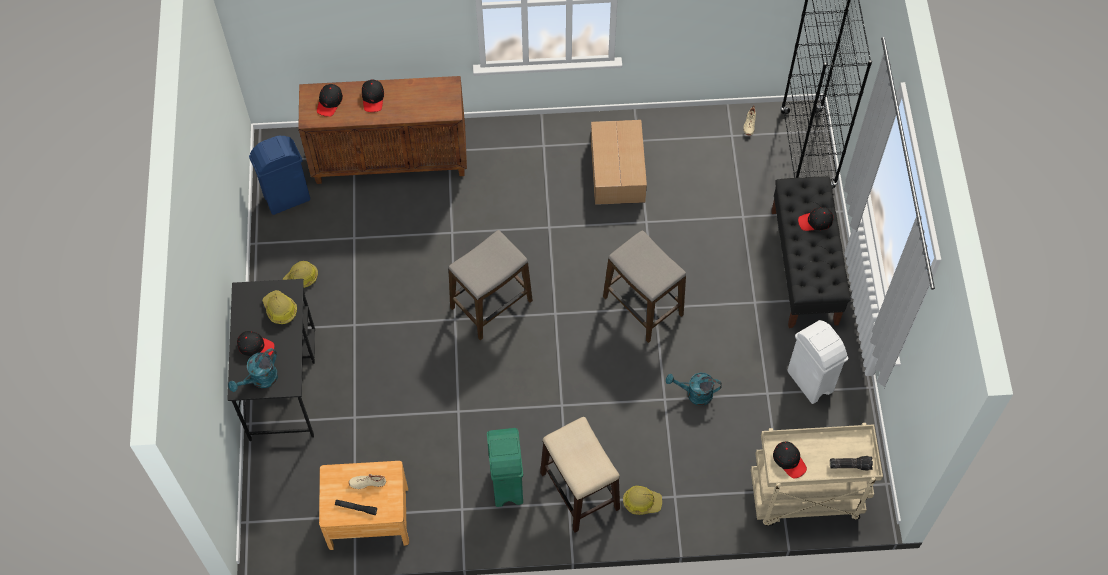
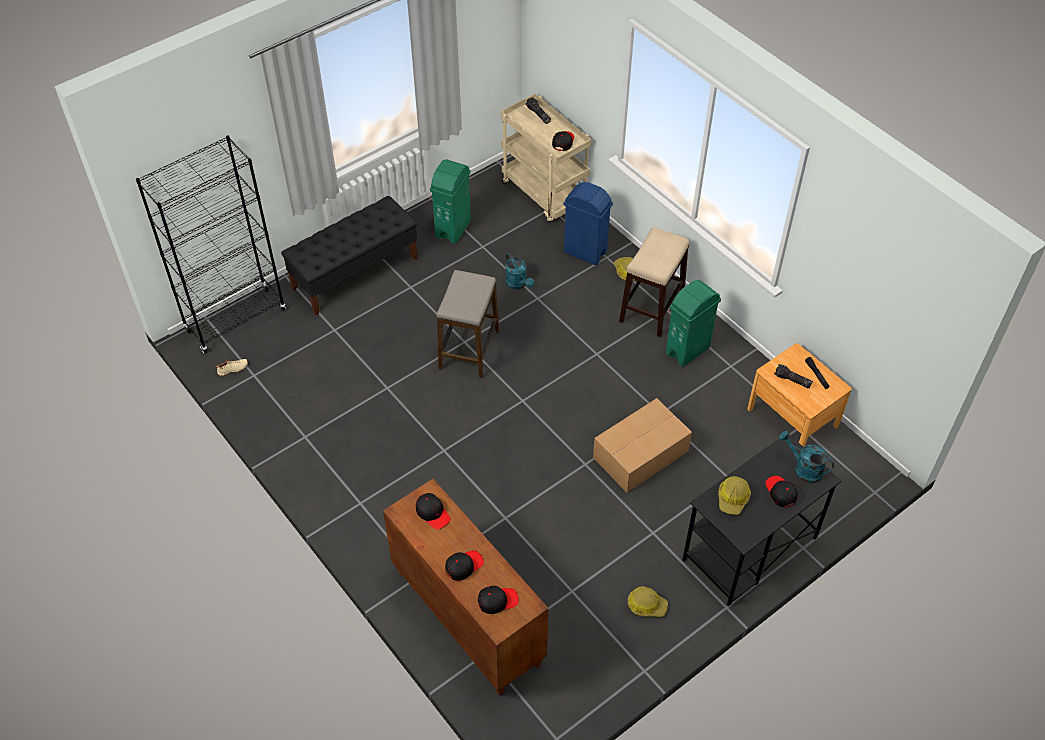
camera: 125 degrees left, 10 degrees down
turquoise watering can [228,348,278,392] -> turquoise watering can turned 150 degrees counterclockwise [779,431,834,483]
blue trash can [249,136,310,215] -> blue trash can moved to [564,182,613,265]
beige shoe [349,474,386,489] -> flashlight [774,364,813,389]
stool [449,230,533,340] -> none
cardboard box [591,120,647,205] -> cardboard box moved to [593,398,692,493]
white trash can [787,320,848,404] -> green trash can [430,160,471,244]
black cap [798,207,833,231] -> black cap moved to [416,493,451,529]

